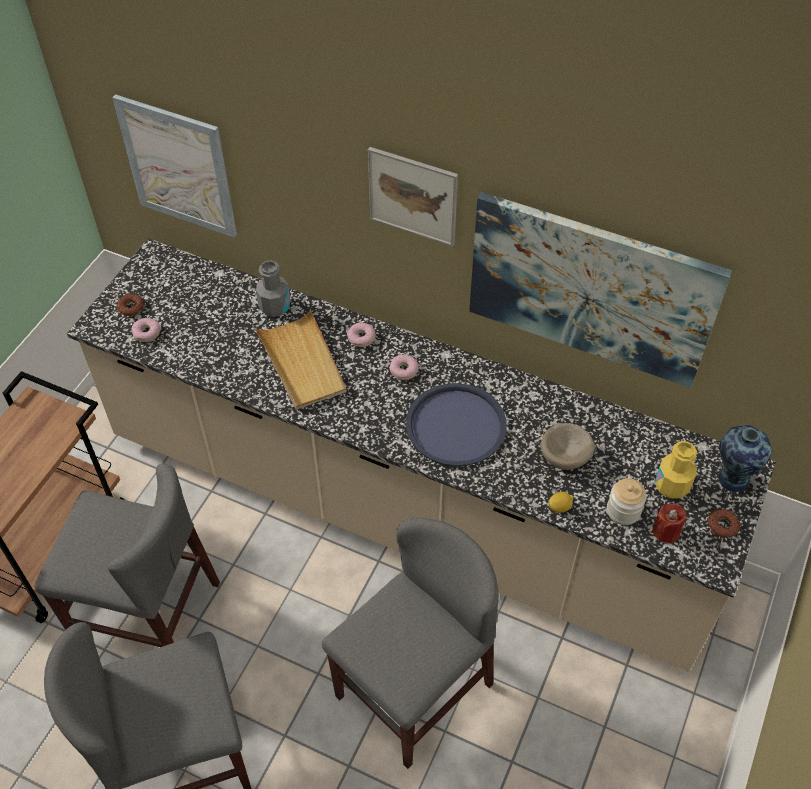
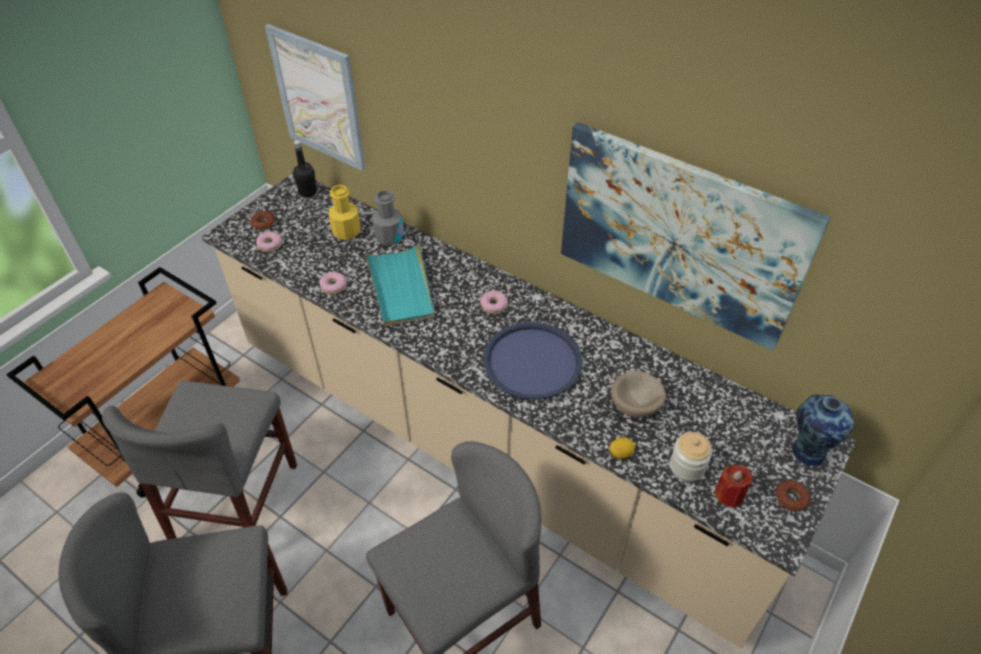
camera: 10 degrees right, 5 degrees down
grey chair [35,464,220,647] -> grey chair turned 75 degrees clockwise [102,381,297,539]
beige tray [255,310,347,410] -> turquoise tray [364,242,435,327]
donut [347,322,376,347] -> donut moved to [319,272,347,294]
picture [368,147,458,247] -> none
yellow bottle [655,441,697,499] -> yellow bottle moved to [329,185,360,240]
none -> black bottle [293,140,317,198]

